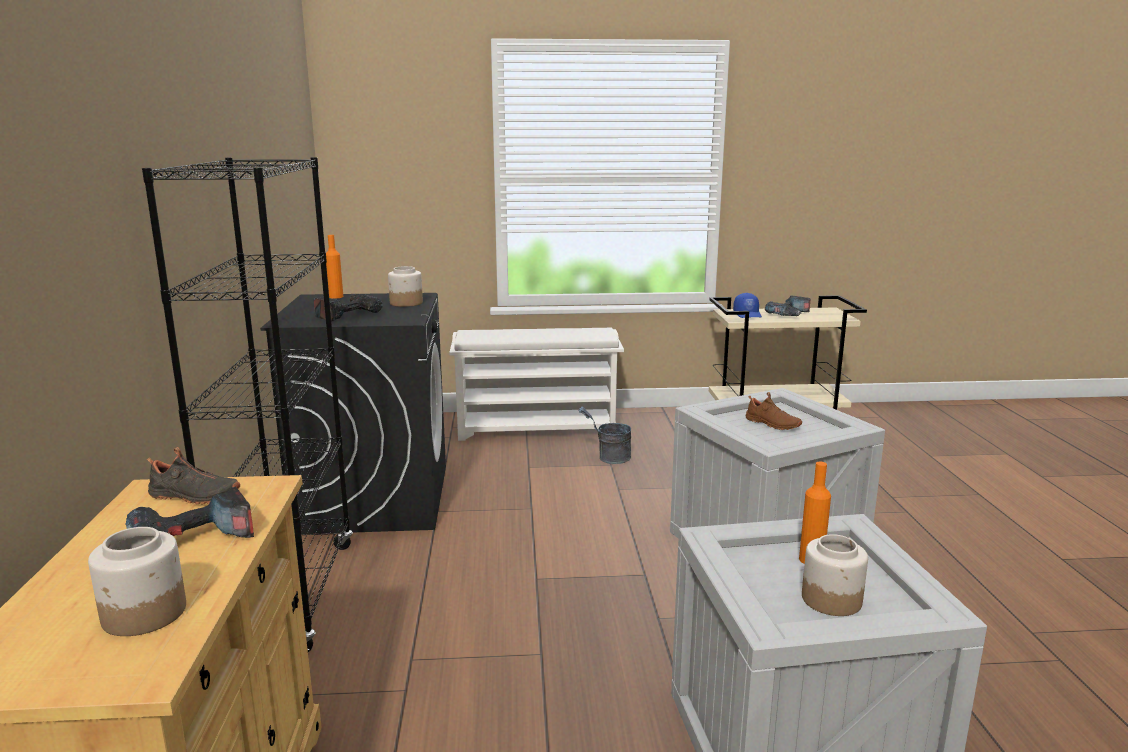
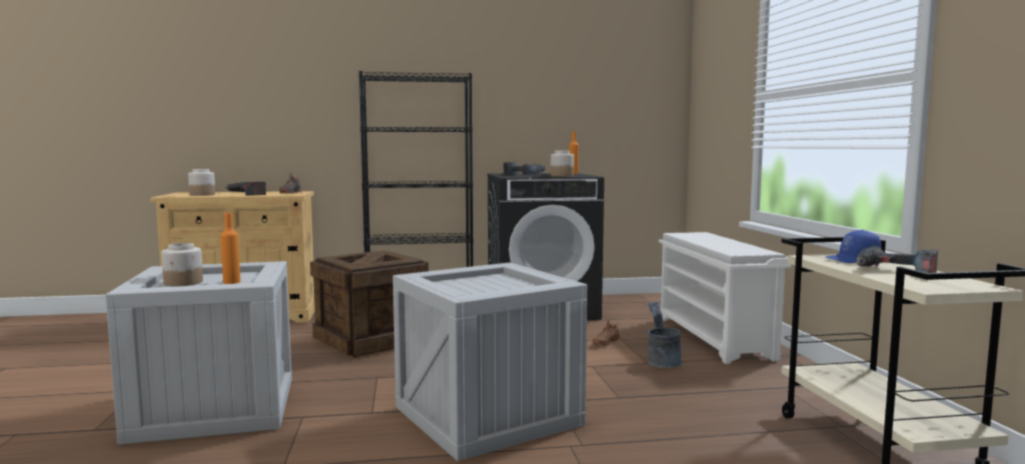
camera: 85 degrees right, 10 degrees down
brown shoe [745,392,802,430] -> brown shoe moved to [593,319,620,346]
none -> crate [310,250,429,358]

